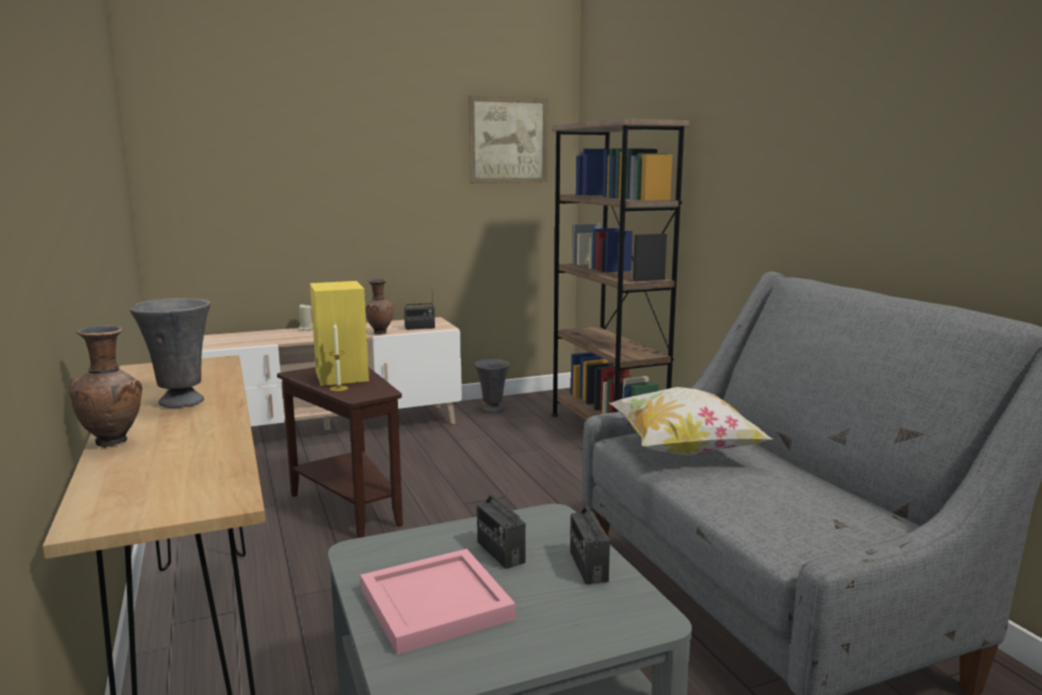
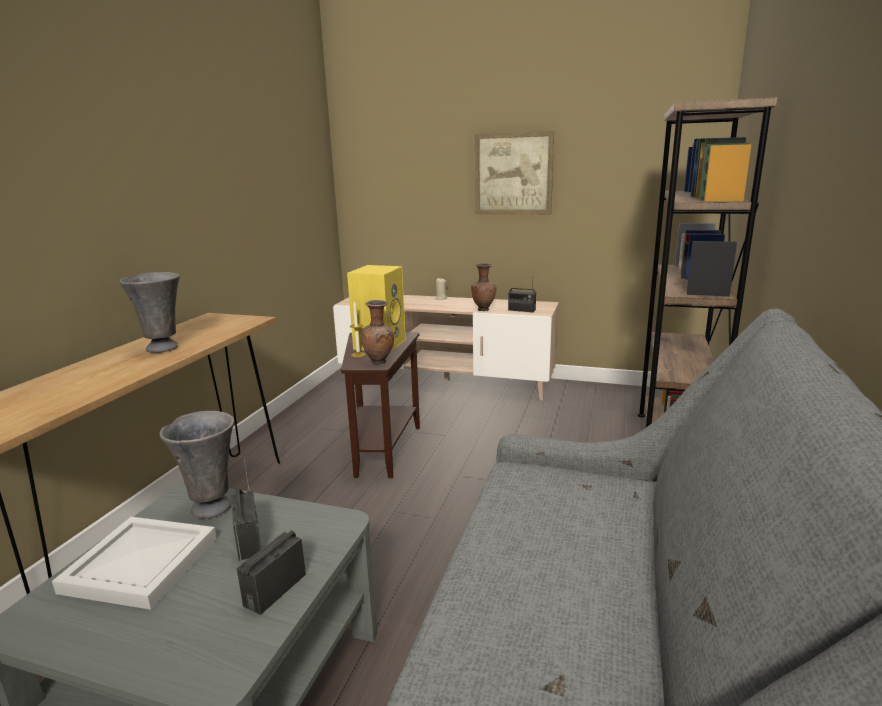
camera: 40 degrees right, 5 degrees up
brown vase [69,325,143,448] -> brown vase moved to [361,300,394,365]
pink tray [360,549,515,655] -> white tray [52,517,217,610]
picture [468,96,548,184] -> picture moved to [475,131,554,214]
grey vase [475,359,510,413] -> grey vase moved to [159,411,234,519]
radio [477,479,526,569] -> radio turned 150 degrees clockwise [231,454,261,561]
pillow [609,387,773,455] -> none

